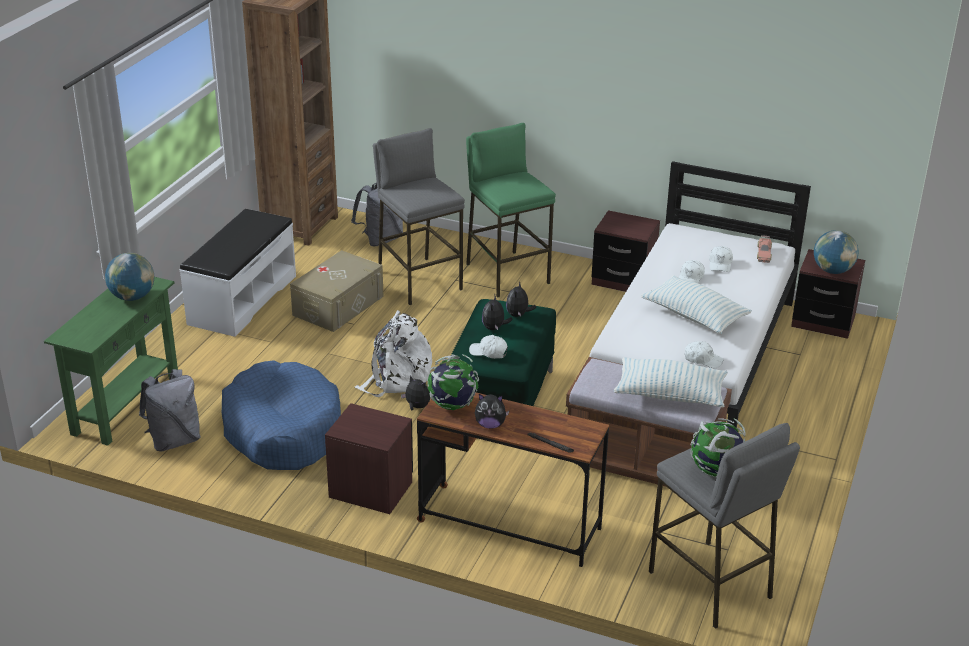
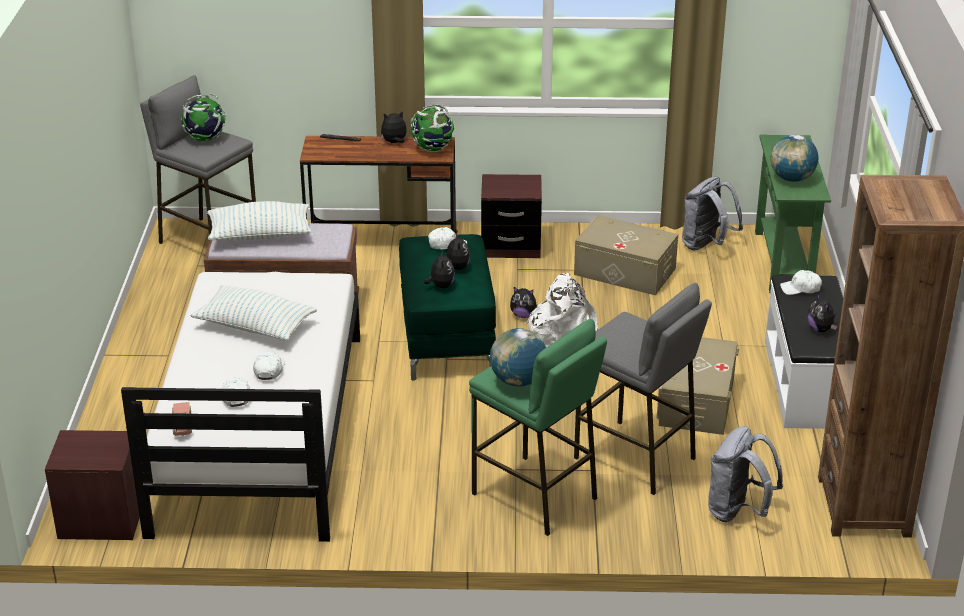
camera: 160 degrees right, 0 degrees up
blue dog bed [222,360,341,470] -> beige storage box [574,215,678,295]
brown nightstand [592,210,660,292] -> none
white cap [685,341,724,369] -> white cap moved to [780,270,822,295]
globe [814,230,859,274] -> globe moved to [490,328,546,387]
none -> plush toy [808,293,837,332]

